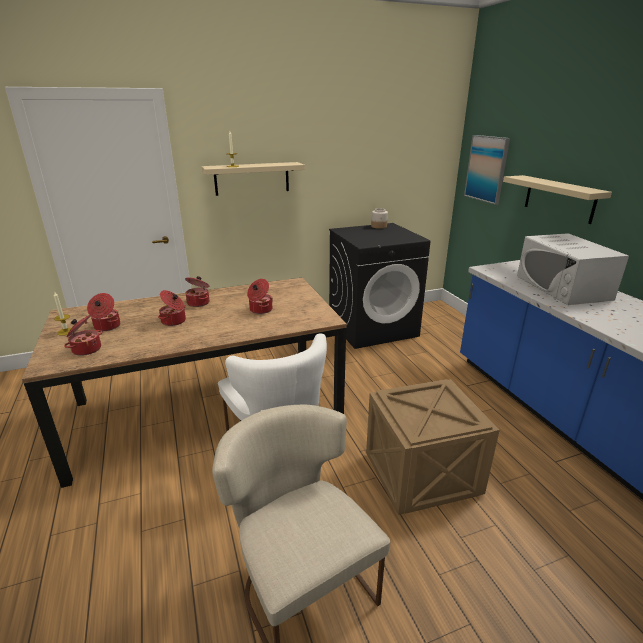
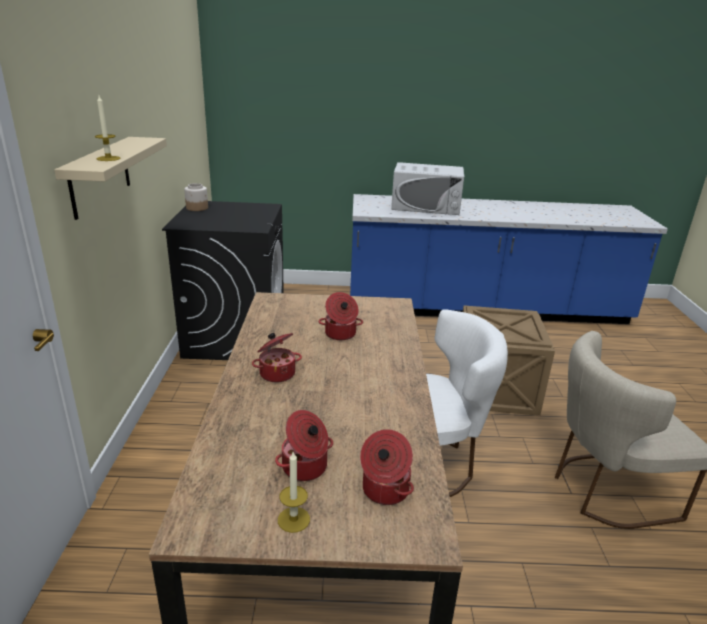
camera: 70 degrees left, 0 degrees up
cooking pot [158,290,186,326] -> none
picture [464,135,510,205] -> none
beige shelf [503,175,612,224] -> none

